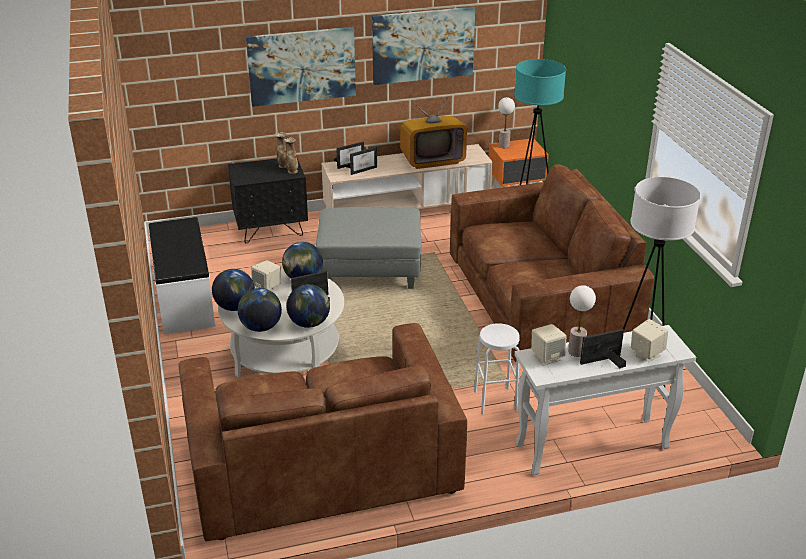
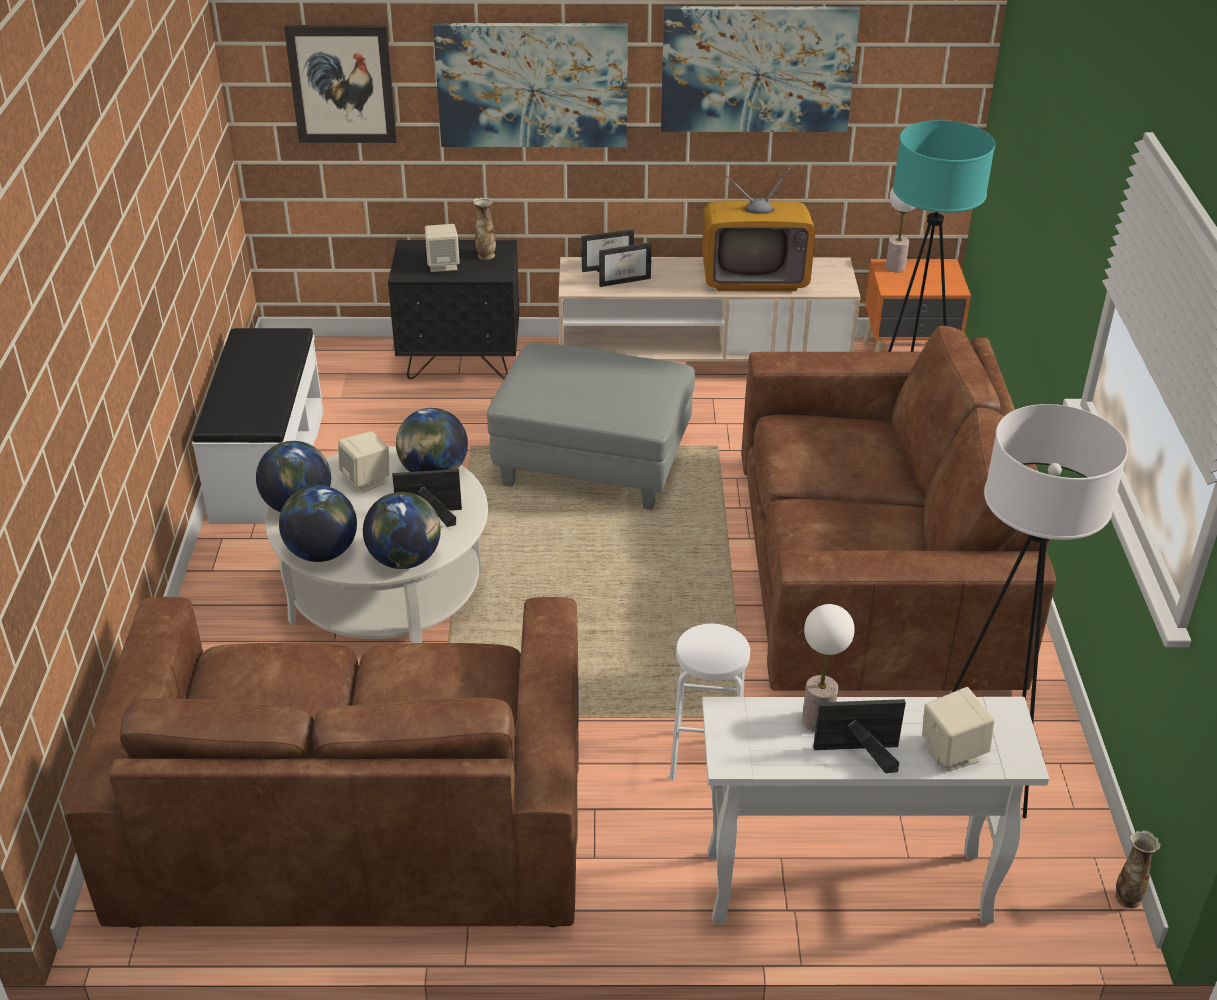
camera: 15 degrees right, 5 degrees up
vase [284,138,298,174] -> vase moved to [1115,831,1160,908]
beige speaker [531,324,567,366] -> beige speaker moved to [425,224,460,272]
none -> picture [284,25,397,143]

